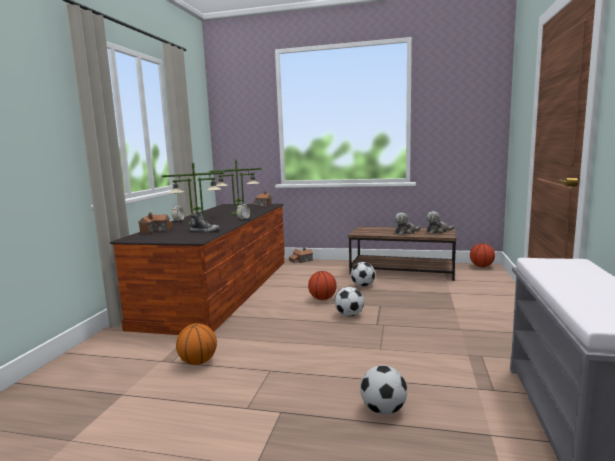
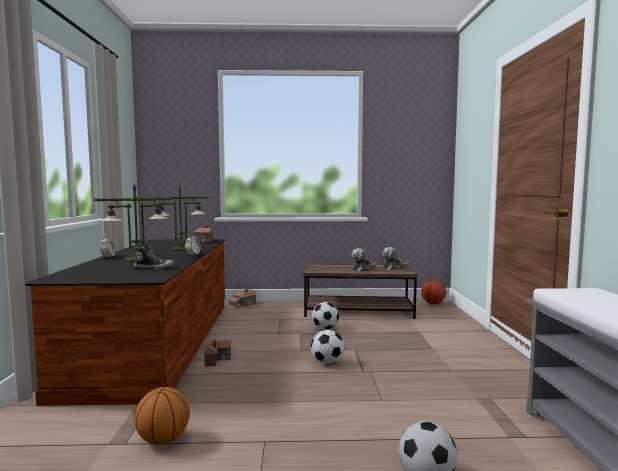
camera: 15 degrees left, 5 degrees down
toy house [138,212,173,234] -> toy house moved to [204,339,231,367]
basketball [308,271,337,300] -> none

